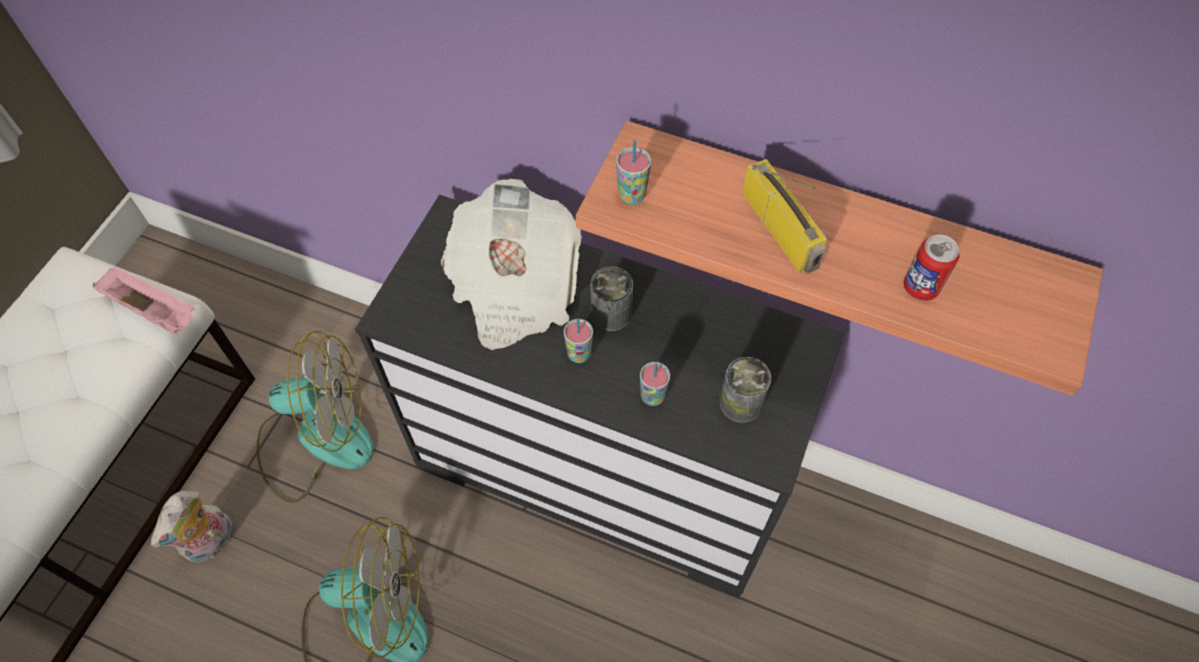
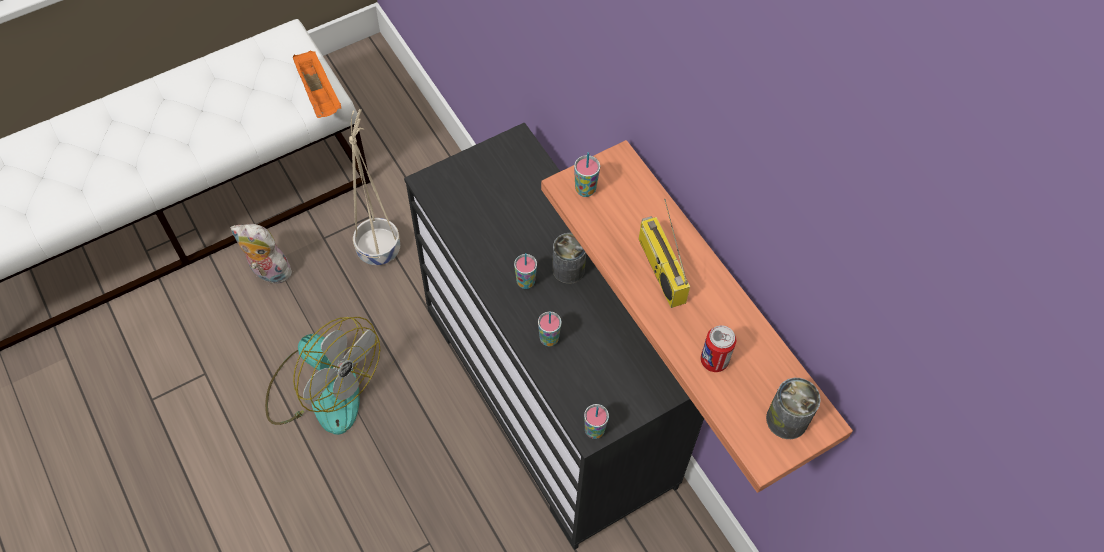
camera: 35 degrees right, 0 degrees up
pink tray [93,266,196,335] -> orange tray [293,51,341,118]
plush toy [151,491,233,563] -> plush toy turned 45 degrees clockwise [230,224,295,284]
fan [257,331,374,503] -> beige planter [349,109,400,265]
newspaper [441,179,582,350] -> none
can [719,357,771,423] -> can moved to [766,378,821,439]
radio [742,159,827,274] -> radio turned 150 degrees clockwise [639,199,690,308]
none -> cup [584,404,609,439]

